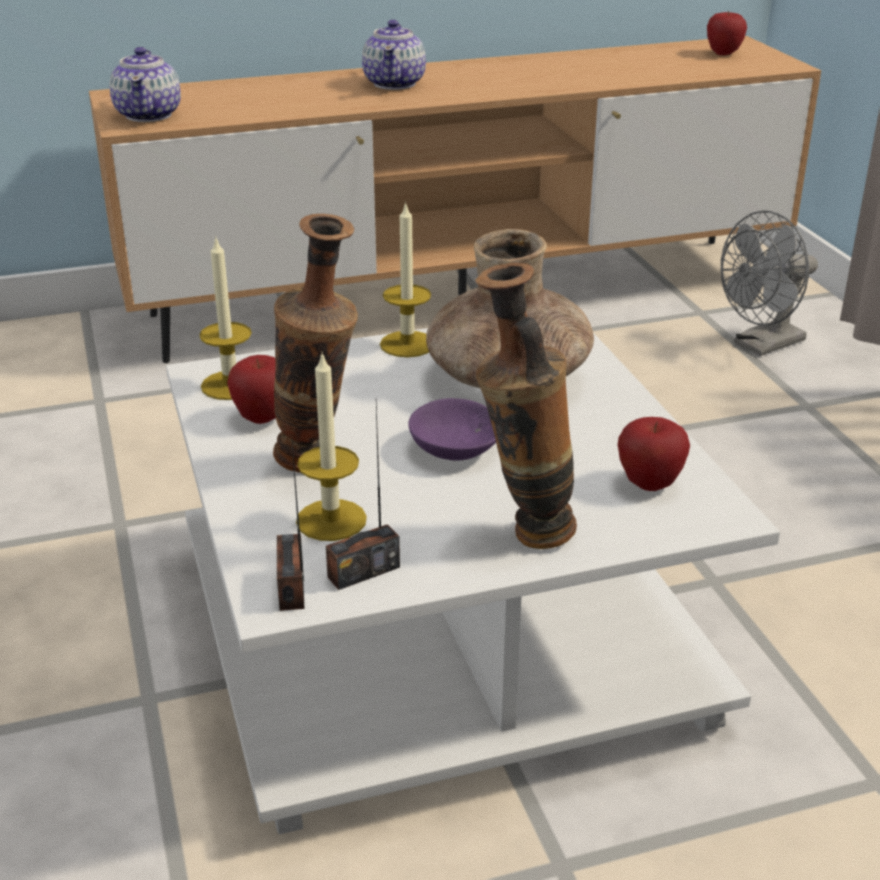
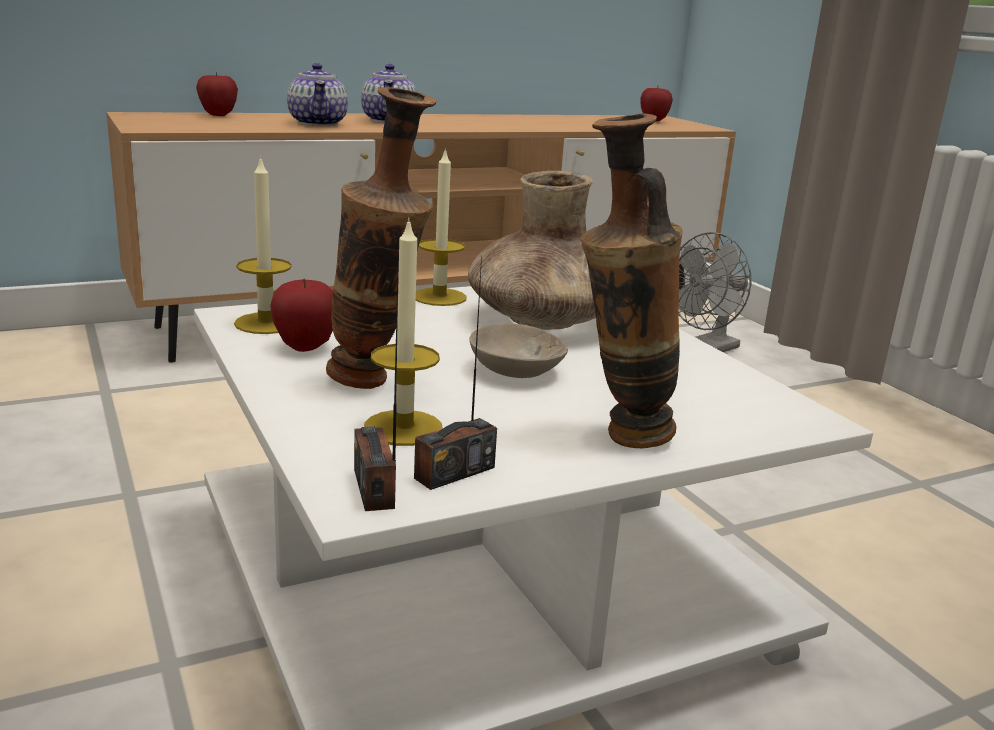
camera: 10 degrees left, 10 degrees down
teapot [110,47,181,122] -> teapot moved to [287,63,348,126]
purple bowl [408,398,496,460] -> beige bowl [469,323,568,378]
apple [618,417,690,491] -> apple moved to [196,72,238,116]

